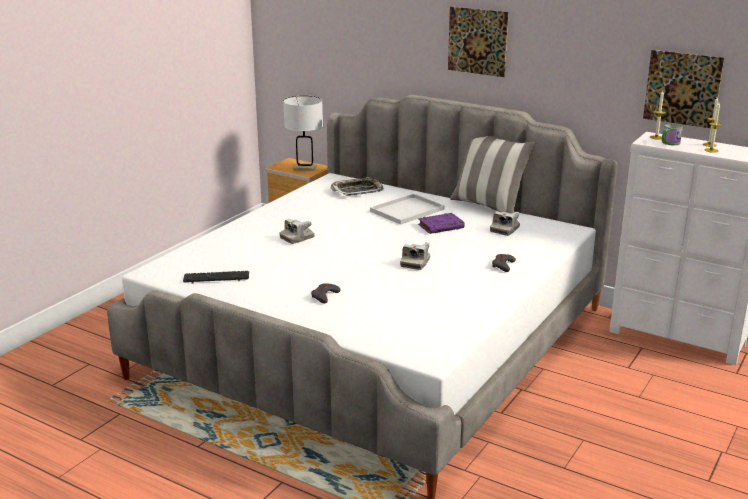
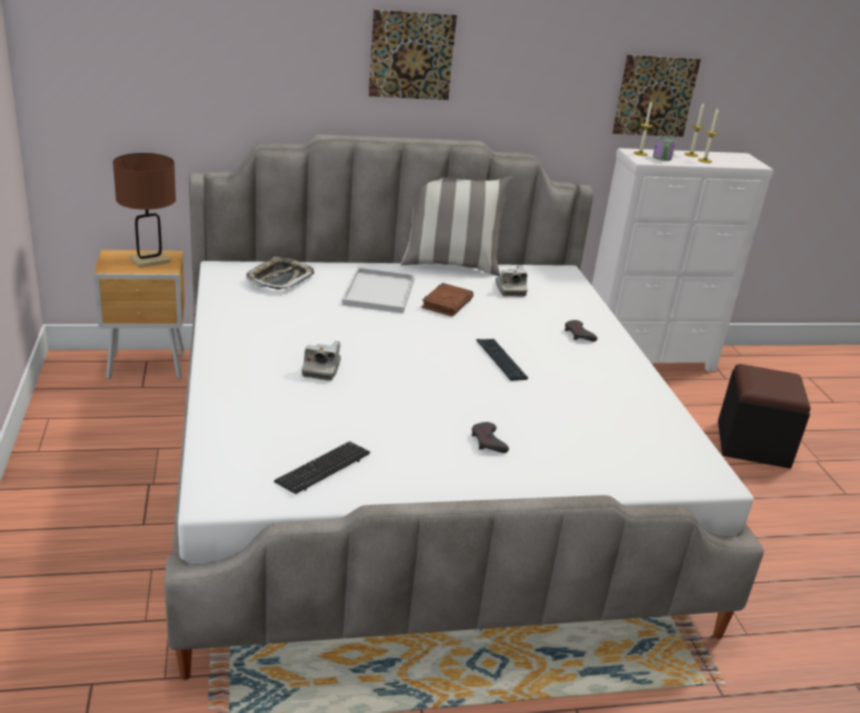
camera: 45 degrees left, 5 degrees up
white table lamp [283,96,323,171] -> brown table lamp [113,153,176,268]
camera [400,242,430,270] -> keyboard [476,339,528,381]
purple book [418,213,465,234] -> brown book [421,283,474,316]
none -> black ottoman [718,364,811,469]

